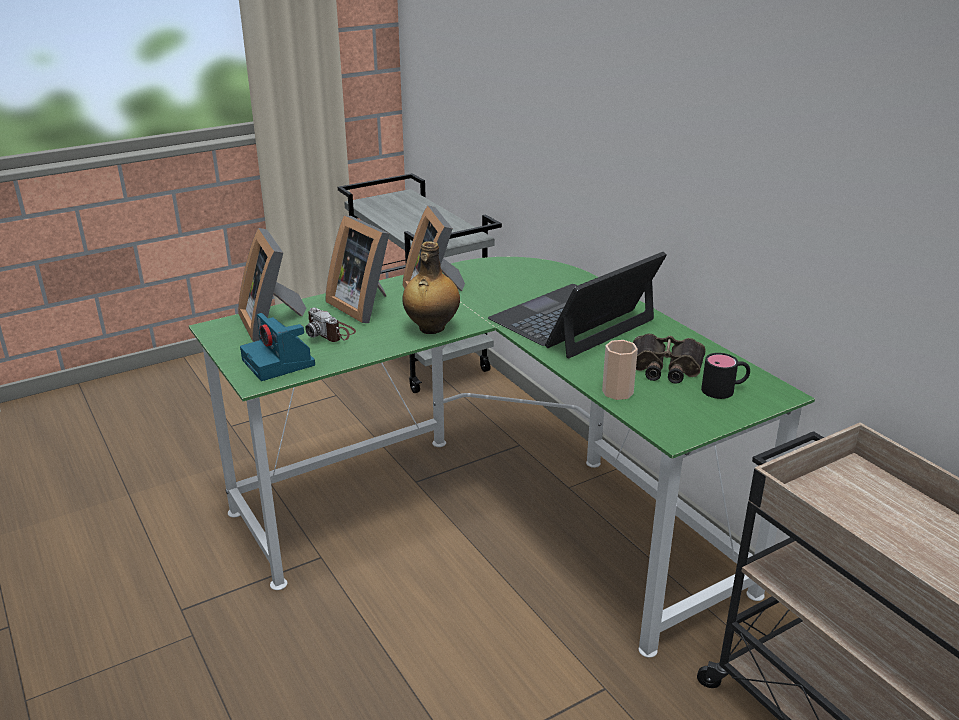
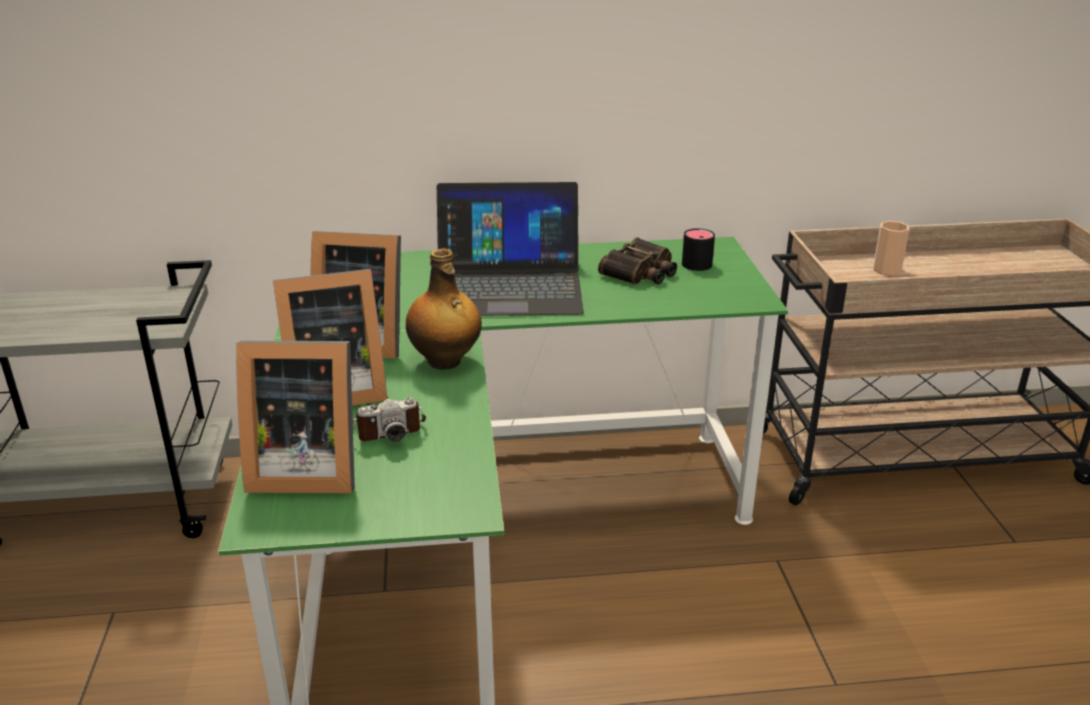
camera: 65 degrees left, 0 degrees up
camera [240,313,315,381] -> none
laptop [488,252,667,358] -> laptop turned 75 degrees counterclockwise [437,182,584,316]
cup [602,340,638,400] -> cup moved to [873,221,909,276]

